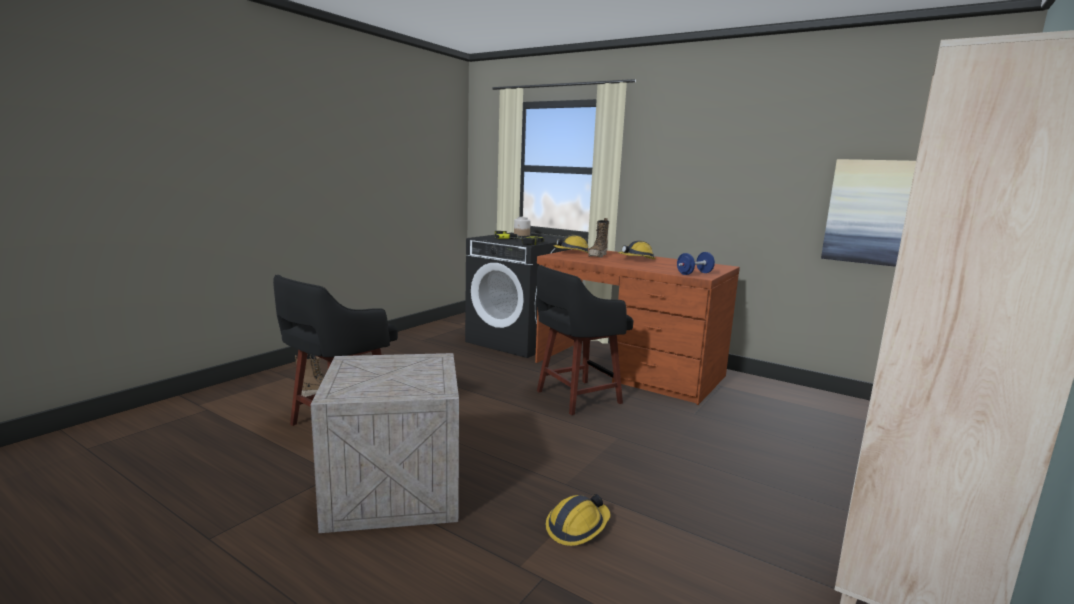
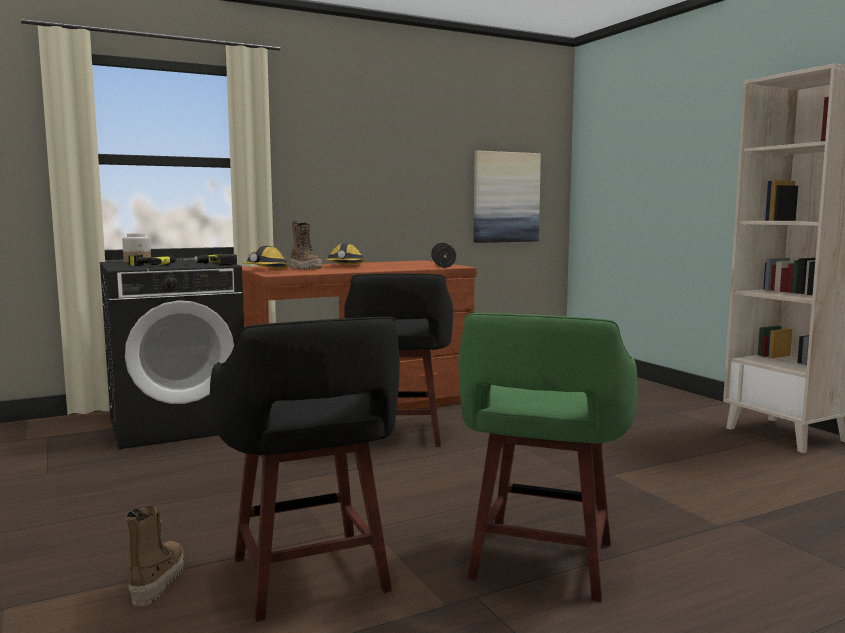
camera: 60 degrees left, 5 degrees down
crate [311,353,459,533] -> green stool [459,313,637,602]
hard hat [546,494,611,546] -> none
blue dumbbell [677,252,715,275] -> black dumbbell [431,243,456,268]

